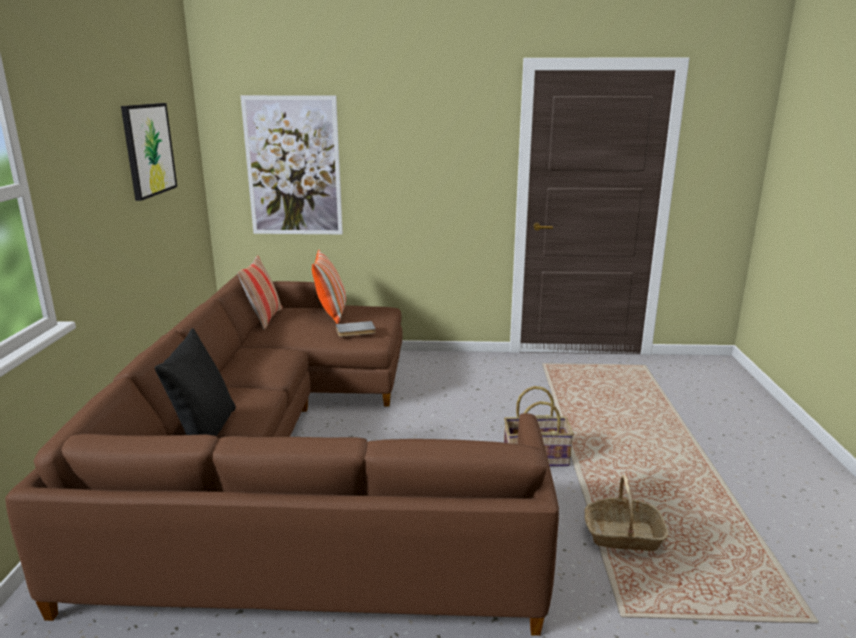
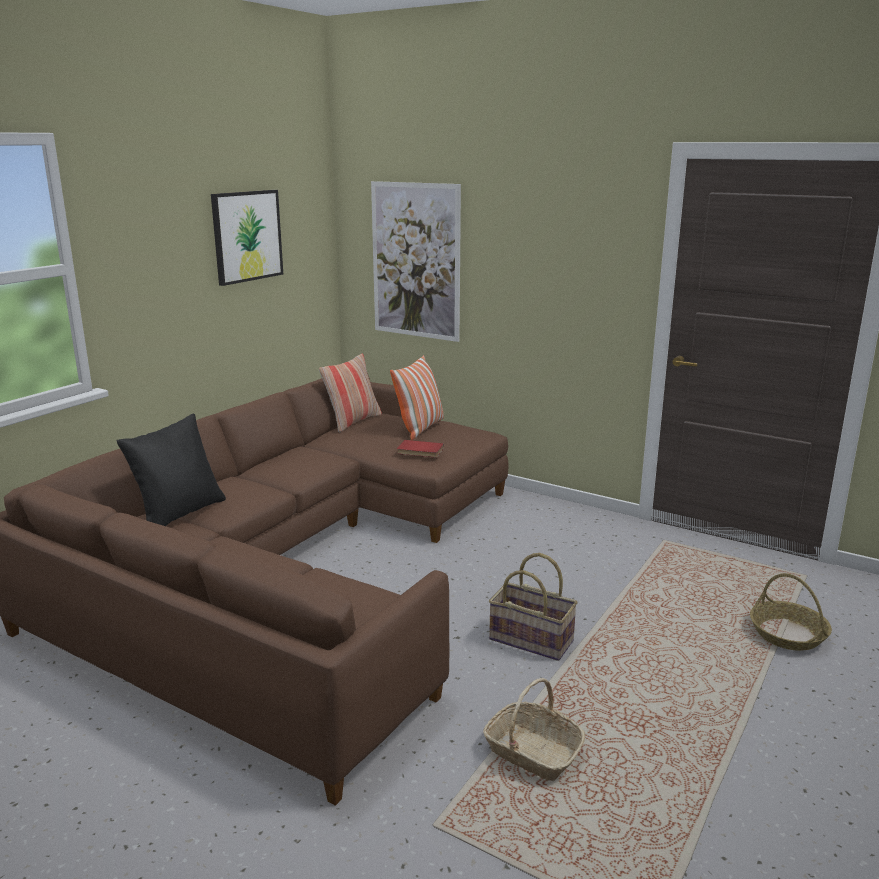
camera: 30 degrees right, 0 degrees up
grey book [336,321,376,337] -> red book [397,440,444,457]
none -> basket [750,573,832,651]

